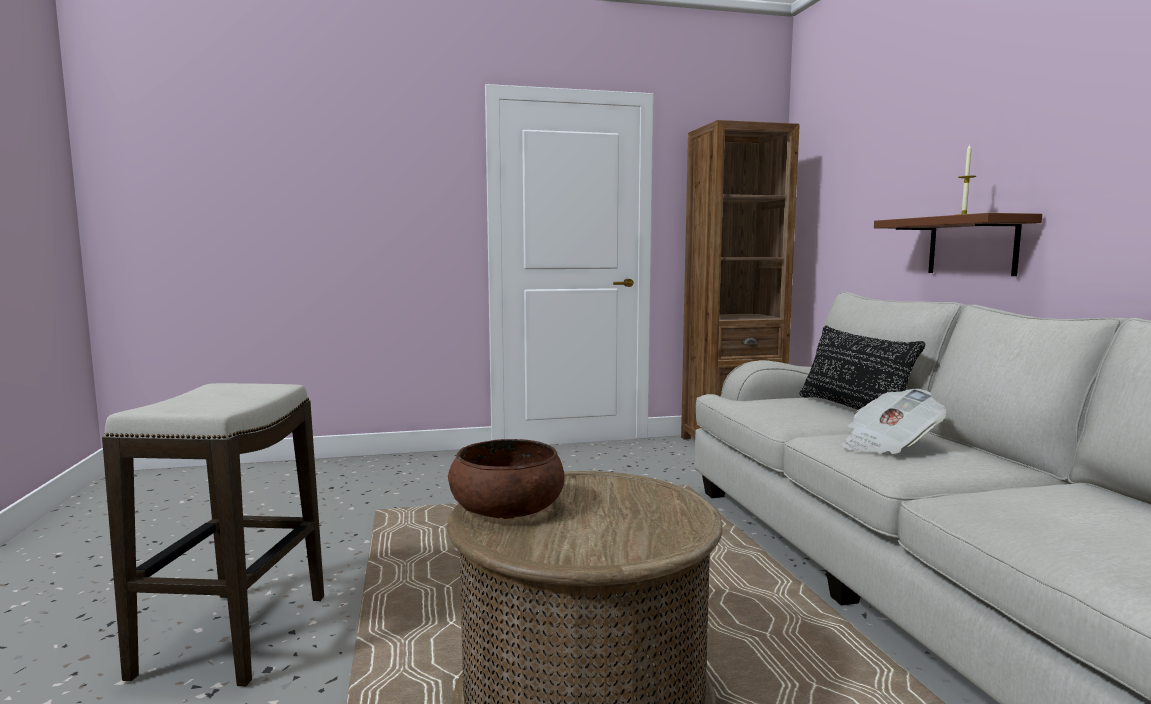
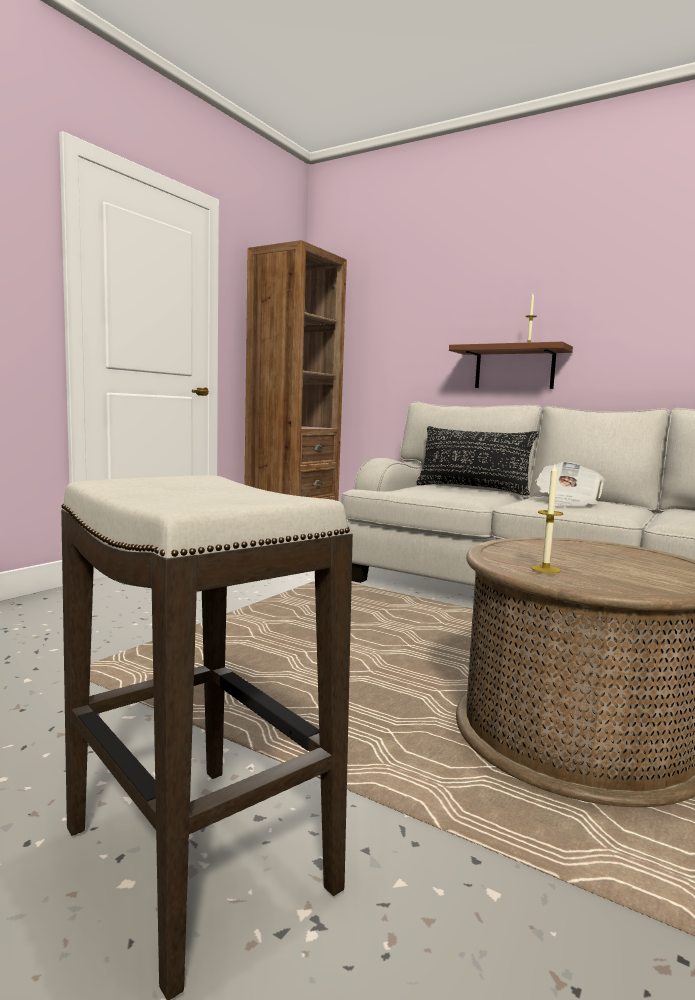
camera: 45 degrees left, 0 degrees up
brown bowl [448,439,565,519] -> candle [531,465,564,573]

